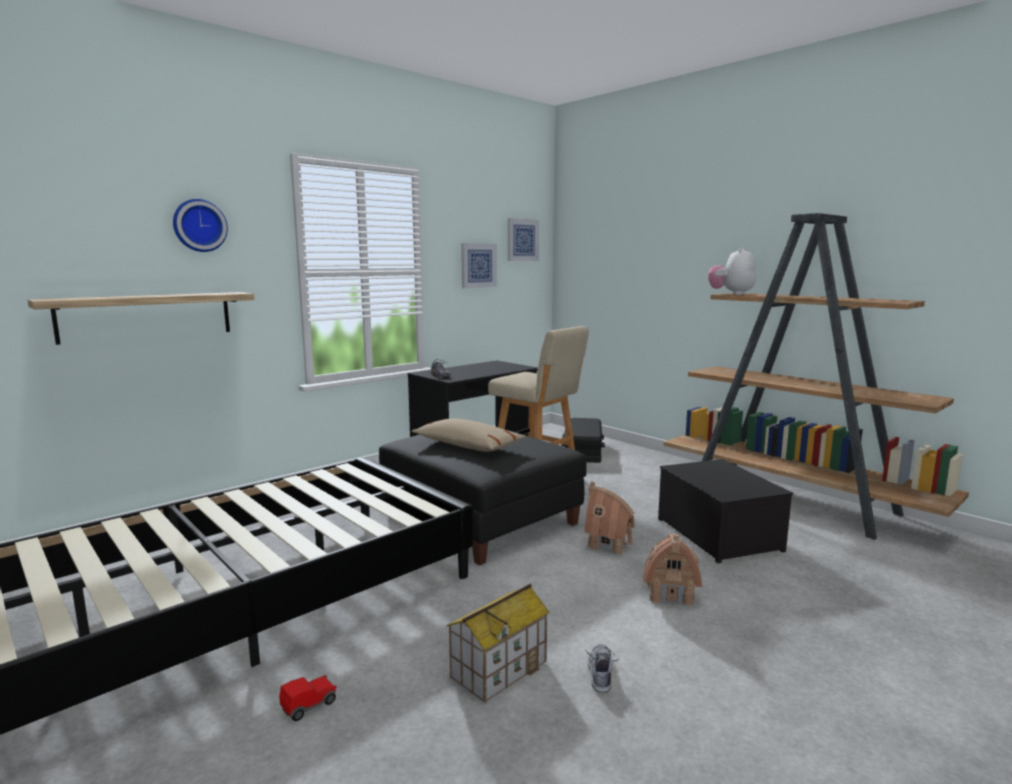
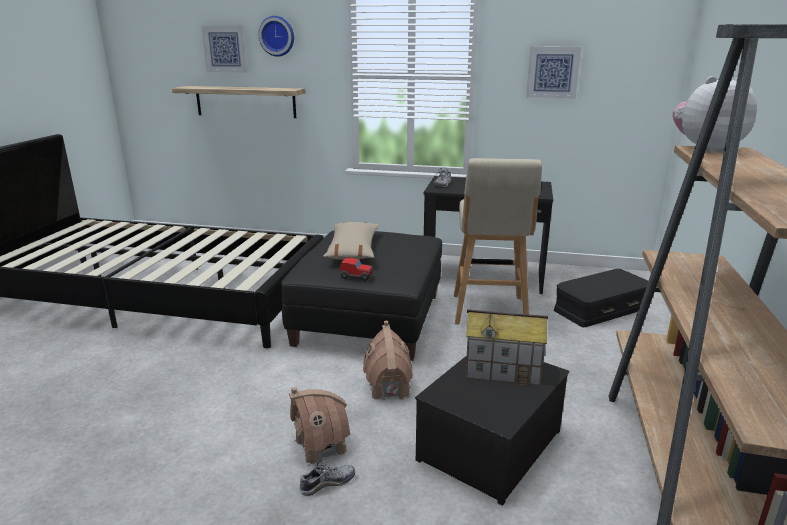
camera: 55 degrees right, 10 degrees up
toy car [279,675,337,721] -> toy car moved to [340,257,373,281]
toy house [447,584,549,703] -> toy house moved to [465,309,548,386]
picture [508,218,539,261] -> picture moved to [201,26,248,73]
shoe [585,644,619,693] -> shoe moved to [299,457,355,496]

